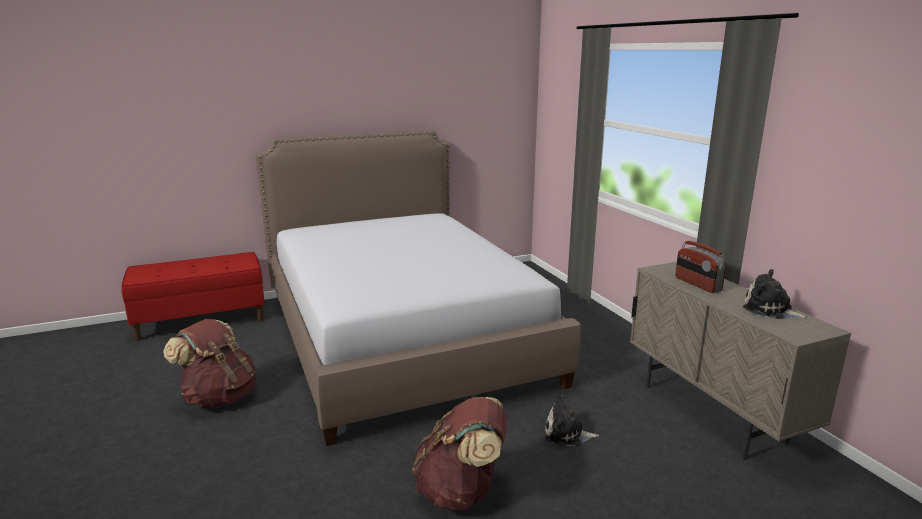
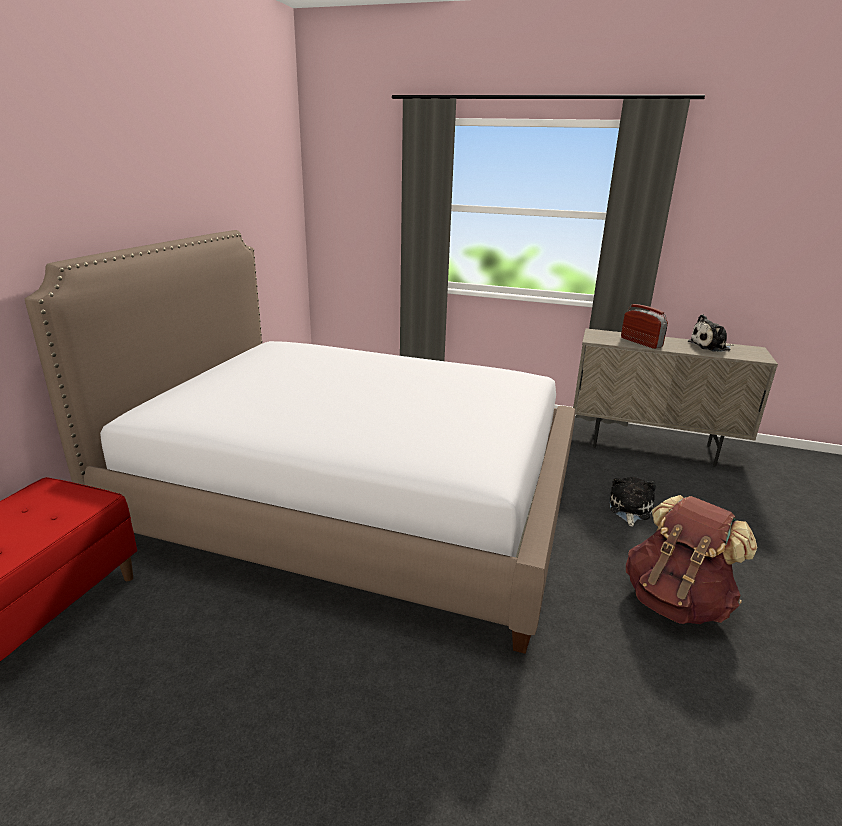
camera: 50 degrees left, 5 degrees up
brown backpack [163,319,256,407] -> none
plush toy [545,395,599,446] -> plush toy turned 150 degrees clockwise [609,477,656,527]
radio [675,241,726,293] -> radio turned 135 degrees counterclockwise [621,304,668,349]

